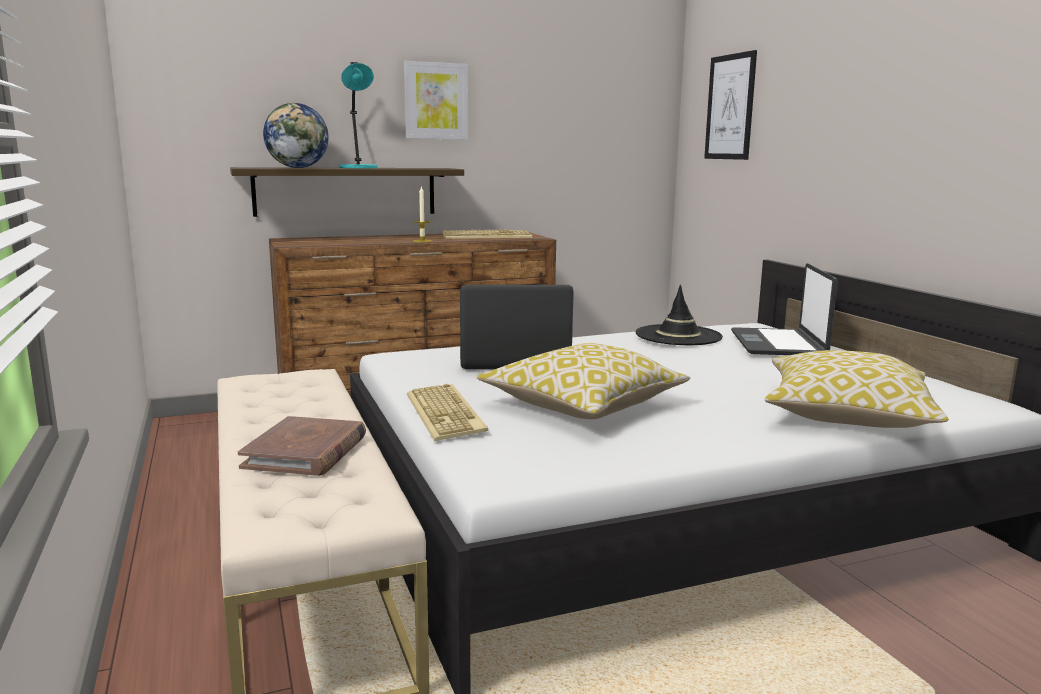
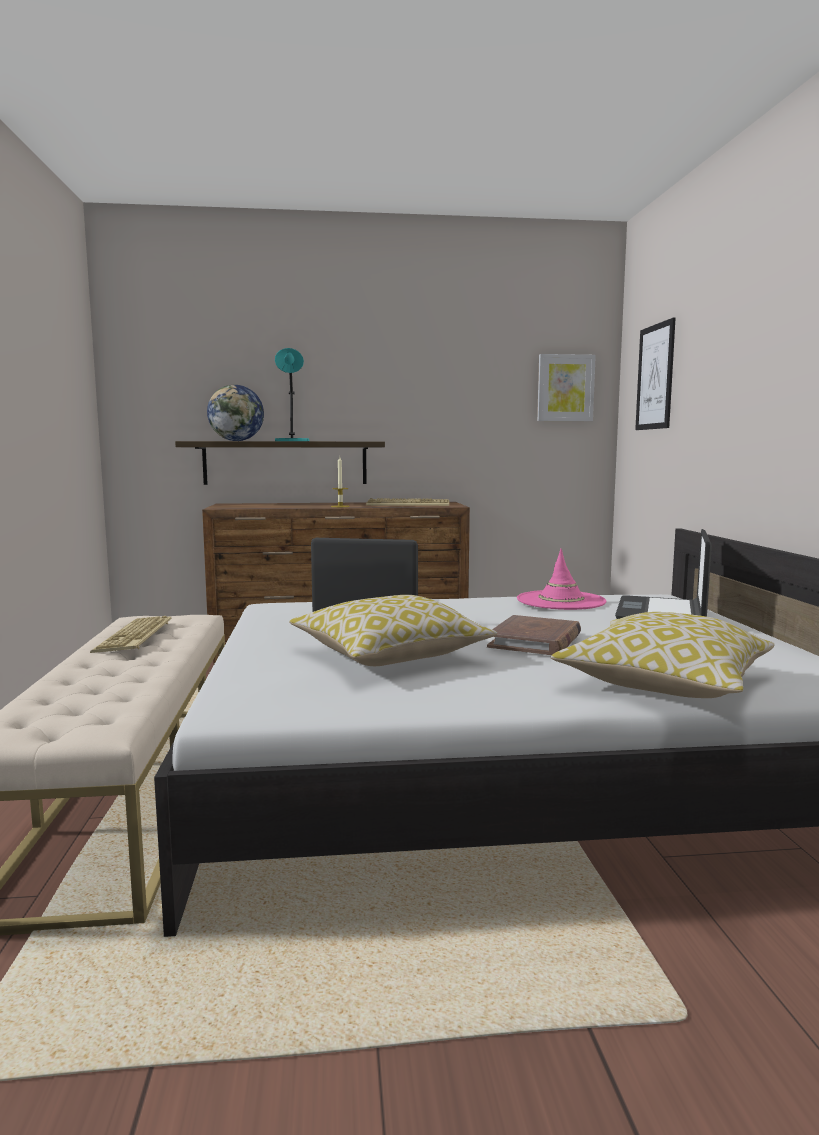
camera: 15 degrees right, 5 degrees down
brown book [238,416,366,476] -> brown book moved to [487,615,581,655]
picture [404,61,468,140] -> picture moved to [537,354,596,421]
keyboard [407,384,488,441] -> keyboard moved to [90,616,172,653]
black hat [635,285,723,345] -> pink hat [517,549,607,610]

